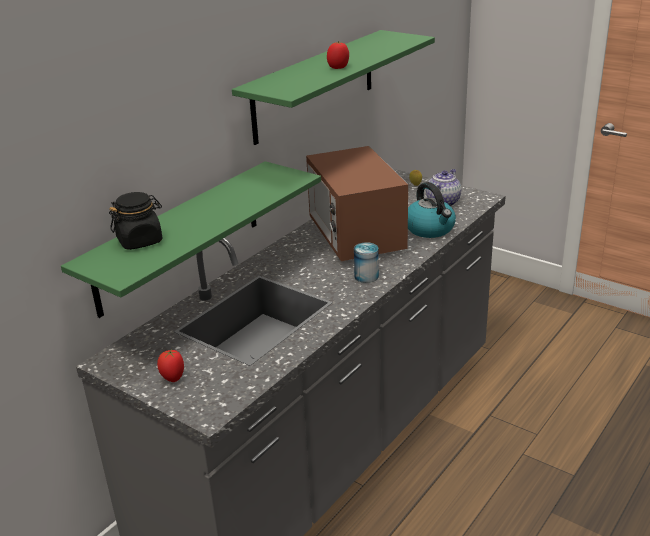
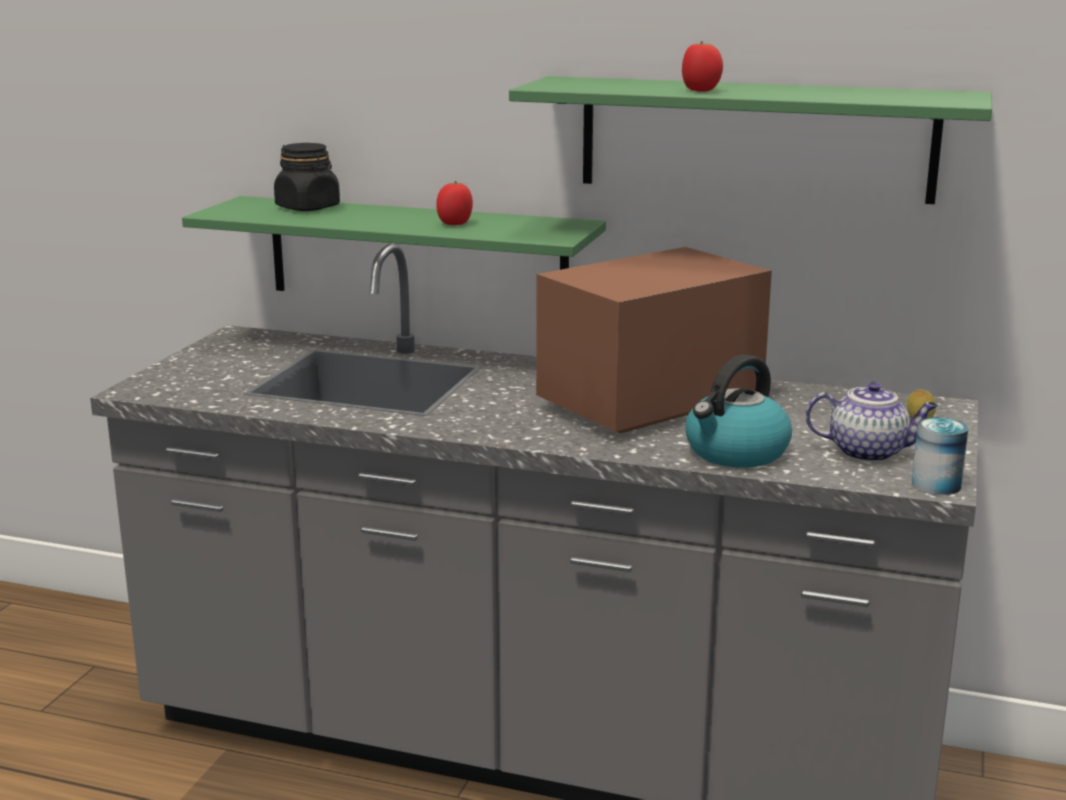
camera: 70 degrees right, 10 degrees down
tomato [157,349,184,382] -> tomato moved to [436,181,473,225]
can [354,242,379,283] -> can moved to [911,417,968,495]

